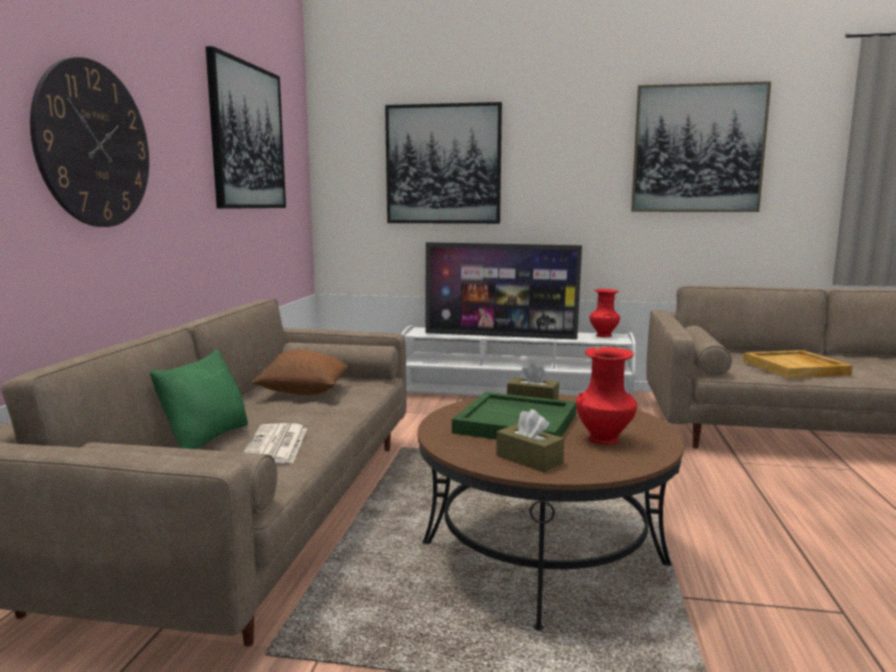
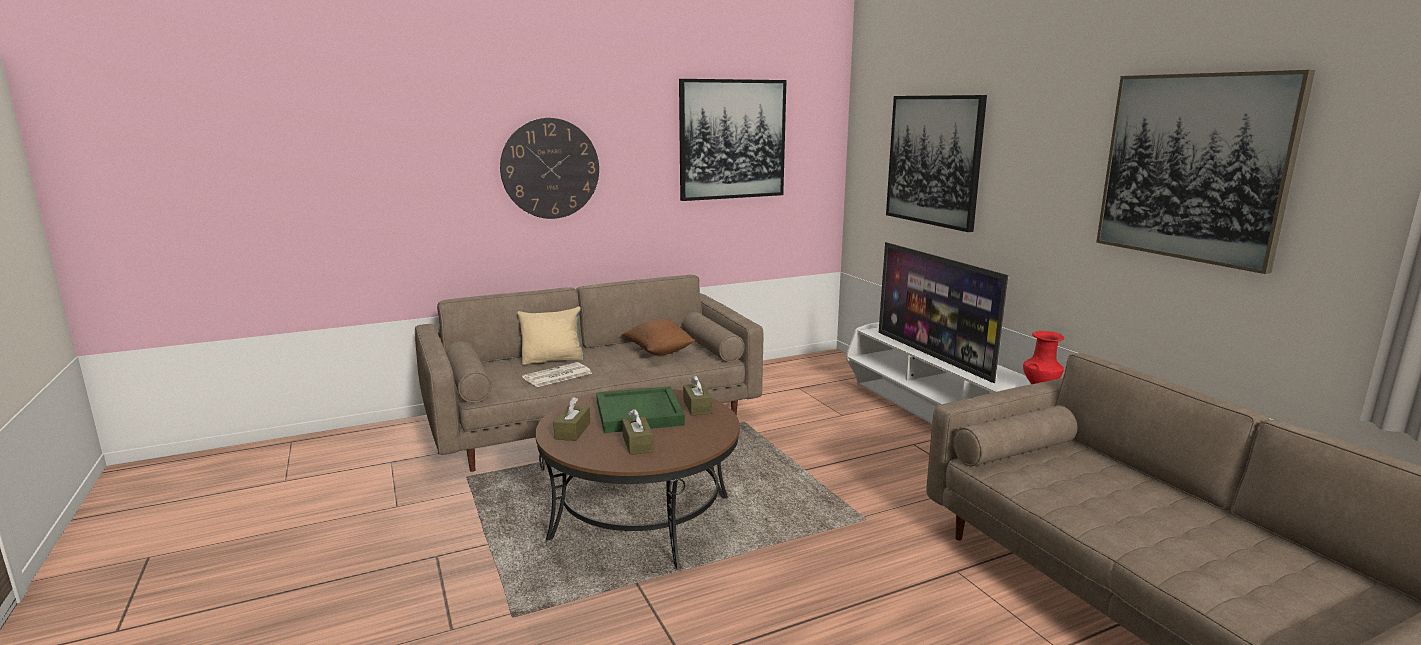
camera: 55 degrees right, 5 degrees up
green pillow [150,349,248,449] -> beige pillow [517,307,584,365]
red vase [576,347,637,445] -> brown tissue box [622,409,654,455]
beige tray [743,350,853,378] -> none

